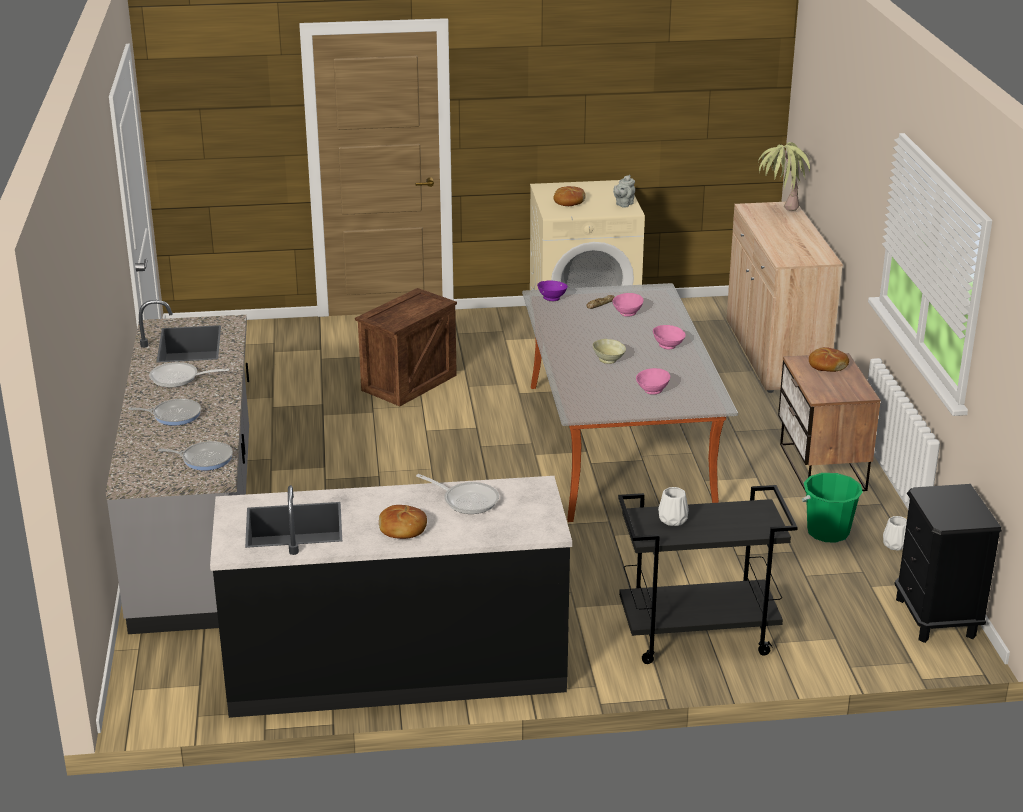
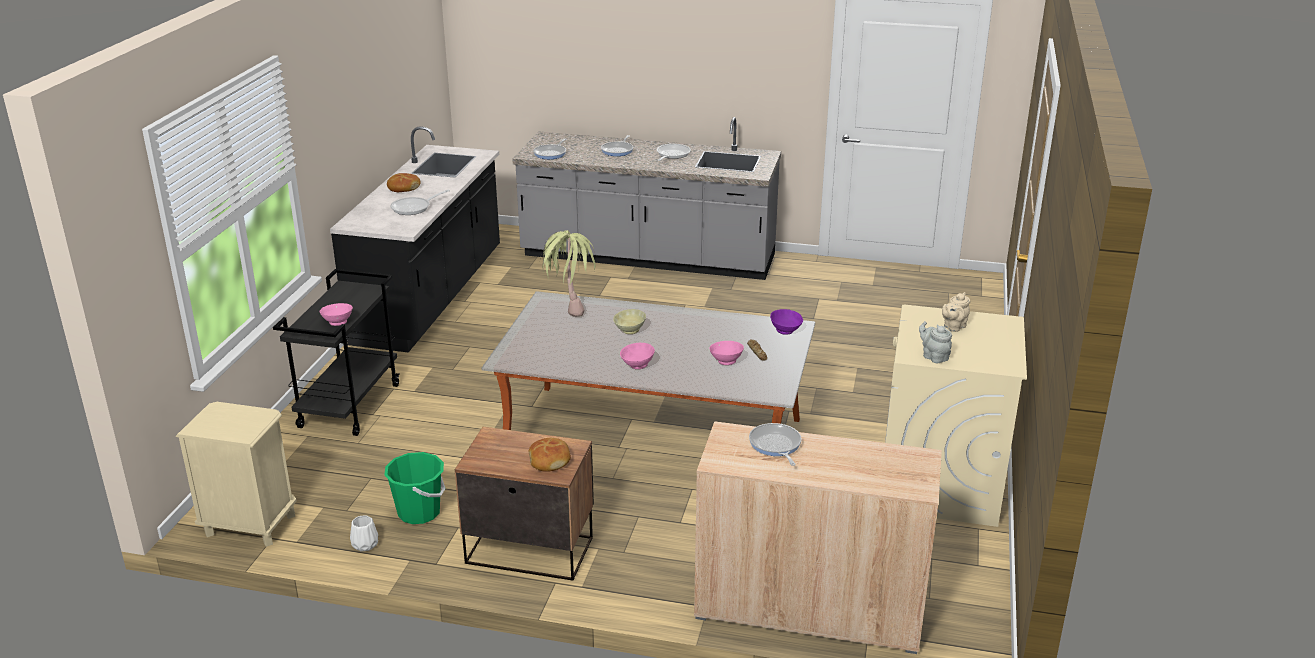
camera: 110 degrees right, 0 degrees up
crate [355,288,457,406] -> none
bread [553,186,586,206] -> beige teapot [942,292,970,332]
pink bowl [636,368,670,395] -> pink bowl moved to [319,303,353,326]
white vase [658,487,689,526] -> none
potted plant [758,142,810,211] -> potted plant moved to [540,230,595,317]
black nightstand [894,484,1002,643] -> beige nightstand [176,402,297,547]
none -> frying pan [749,423,802,466]

